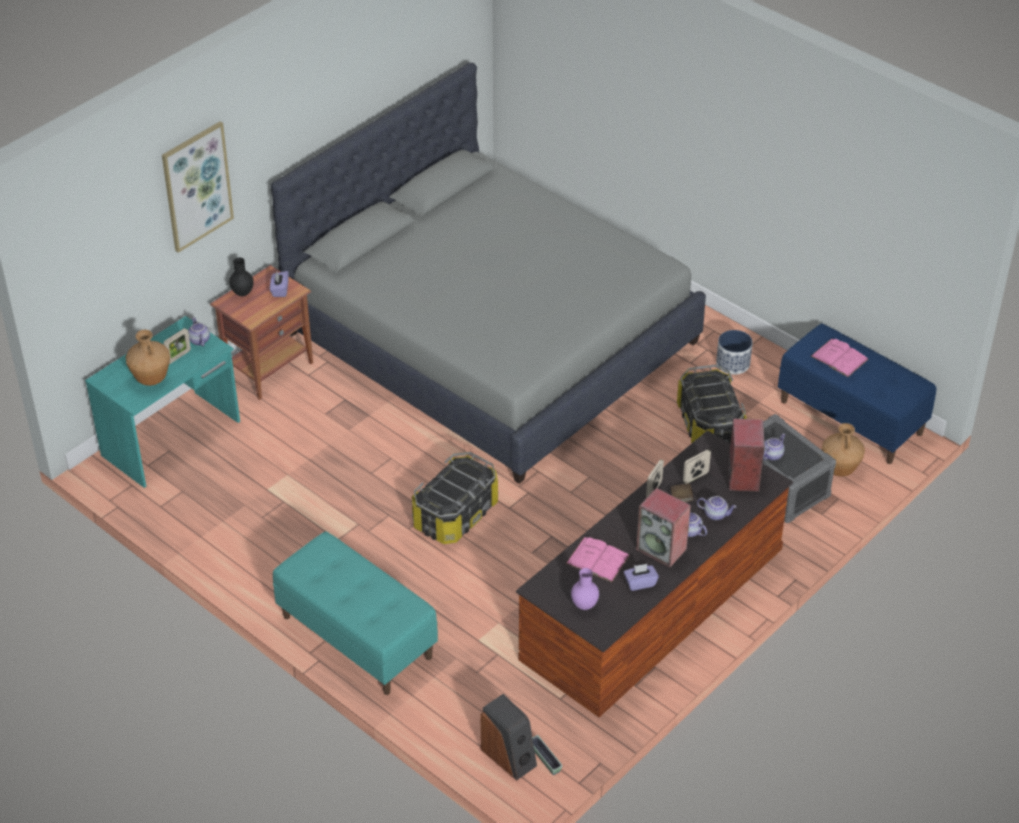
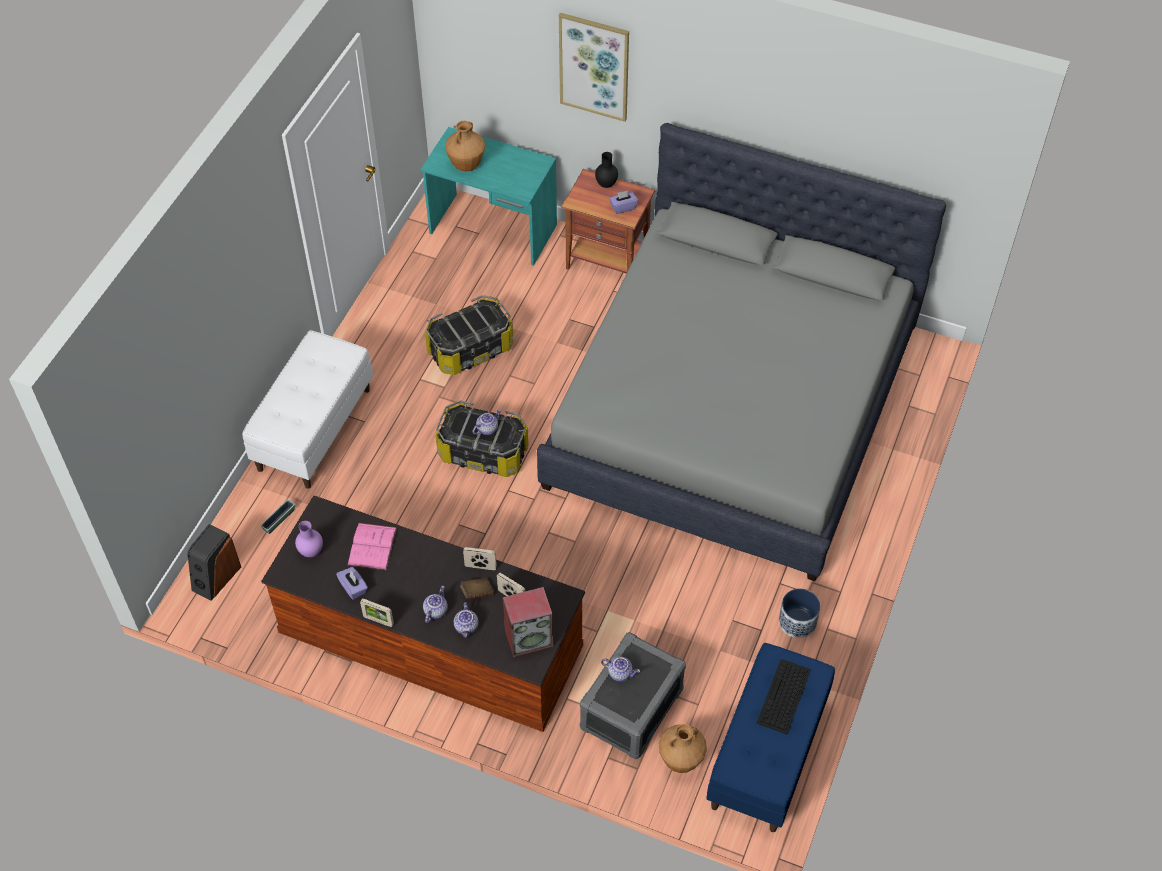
camera: 70 degrees right, 10 degrees up
picture frame [163,328,191,364] -> picture frame moved to [360,599,394,627]
teapot [188,317,210,346] -> teapot moved to [473,410,501,435]
turquoise bench [273,531,438,695] -> white bench [243,330,373,489]
planter [532,735,563,775] -> planter moved to [261,499,295,534]
speaker [636,488,691,568] -> none
storage box [677,365,747,443] -> storage box moved to [425,295,513,375]
pink book [811,338,869,377] -> keyboard [757,659,811,734]

